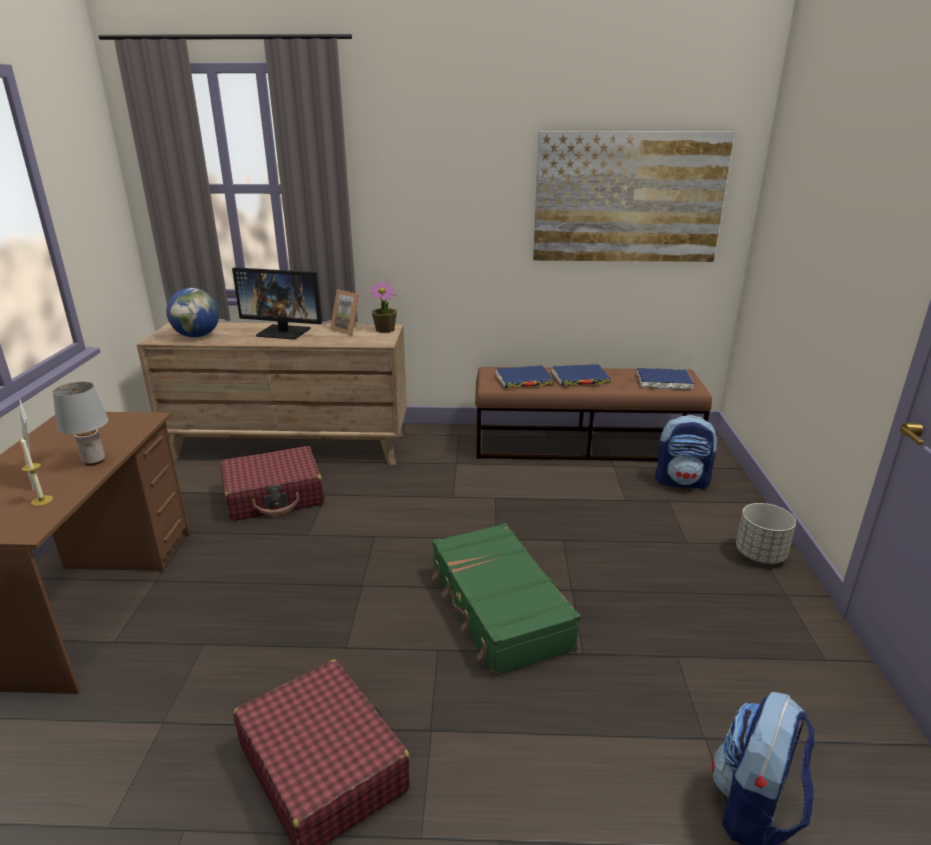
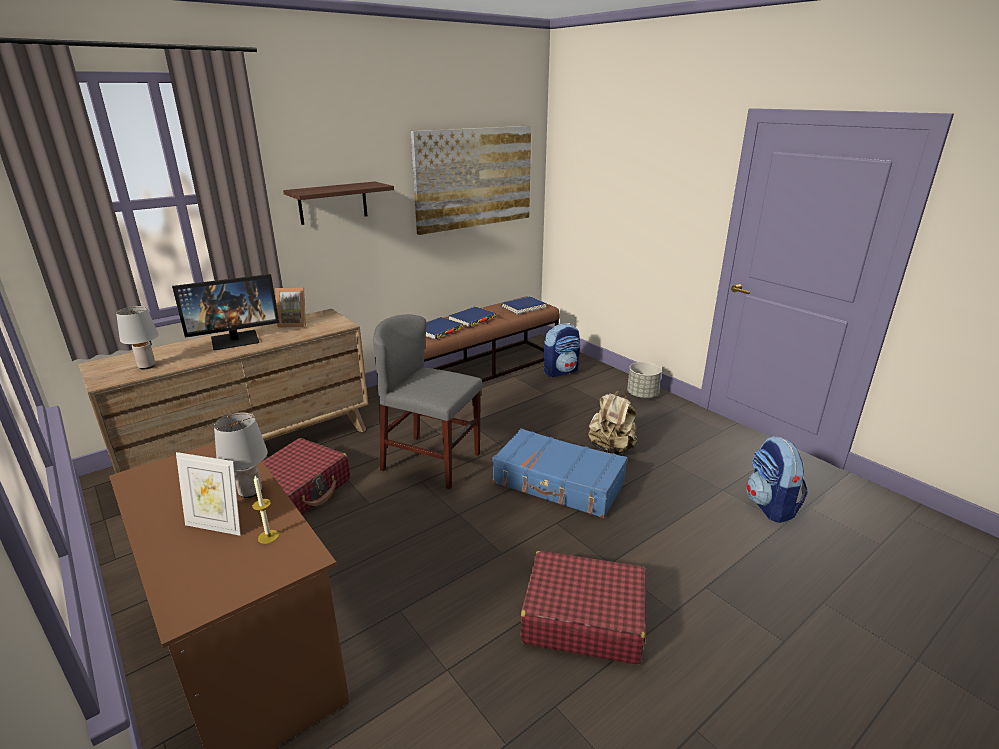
camera: 40 degrees left, 0 degrees up
globe [166,288,219,338] -> grey table lamp [116,306,159,370]
potted plant [370,281,397,333] -> none
green suitcase [432,523,581,676] -> blue suitcase [493,428,627,518]
none -> shelf [283,181,394,225]
none -> grey chair [373,314,482,489]
none -> beige backpack [588,389,638,455]

